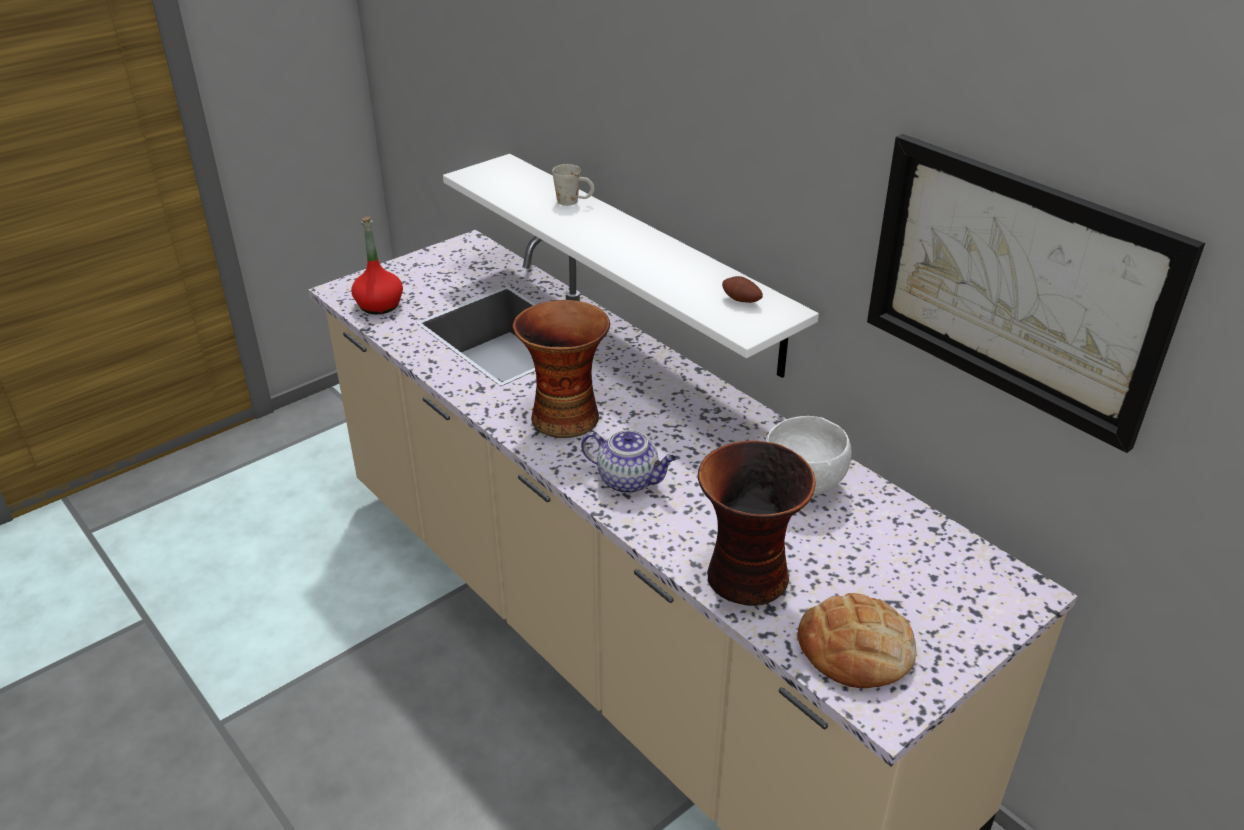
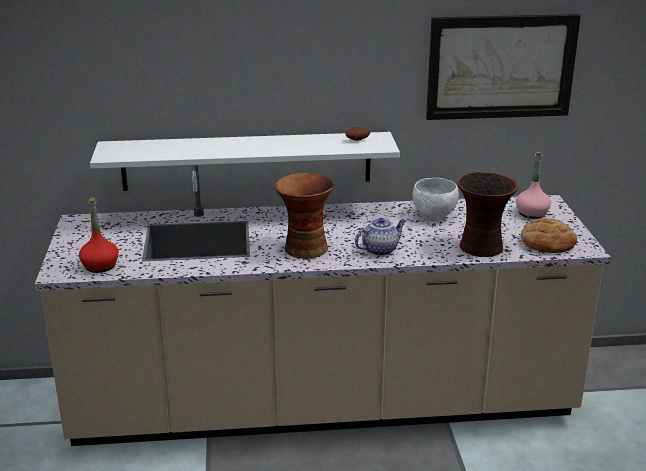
camera: 55 degrees left, 10 degrees down
white mug [552,164,594,206] -> none
none -> pink bottle [516,152,551,219]

